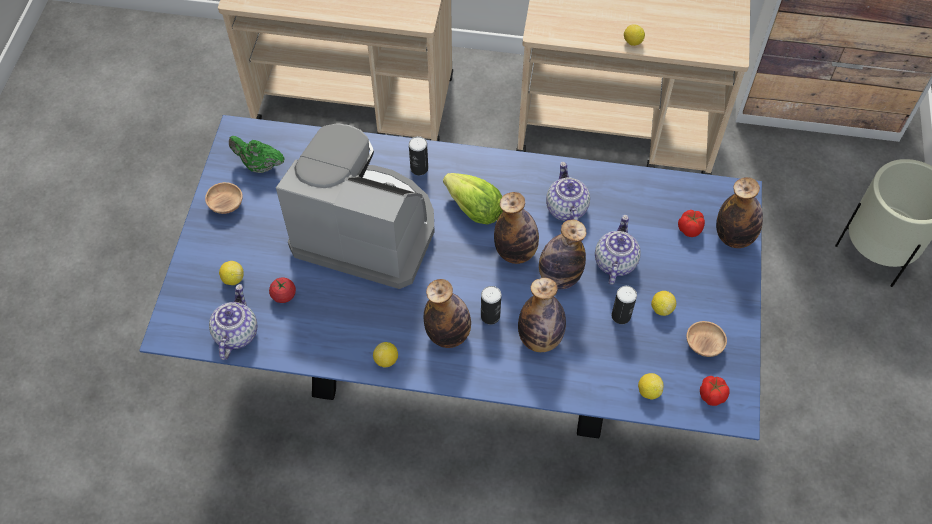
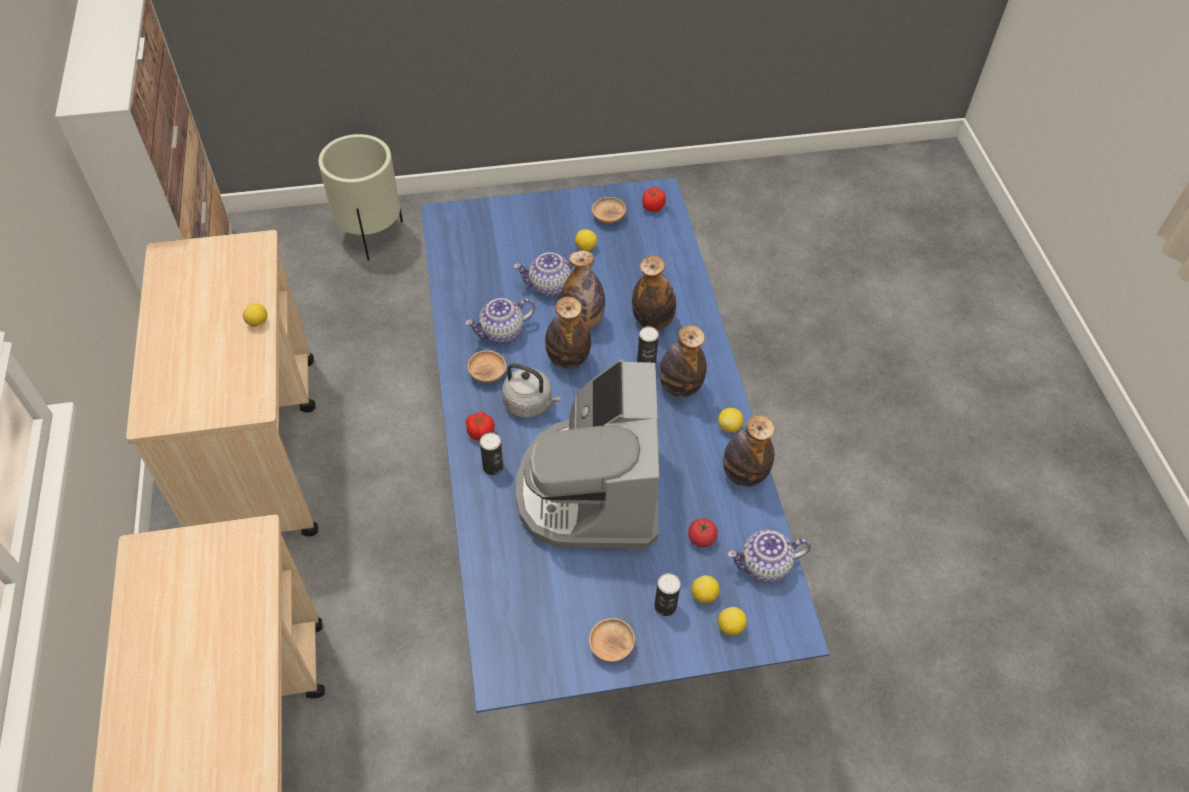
camera: 110 degrees left, 5 degrees down
green teapot [229,136,285,173] -> none
lettuce [443,173,503,224] -> grey kettle [502,363,561,418]
can [612,286,637,324] -> can moved to [654,573,681,616]
lemon [638,373,664,399] -> lemon moved to [718,607,747,636]
tomato [678,210,705,237] -> tomato moved to [466,412,495,441]
bottle [716,177,763,248] -> bottle moved to [723,415,775,487]
none -> brown bowl [467,350,506,383]

